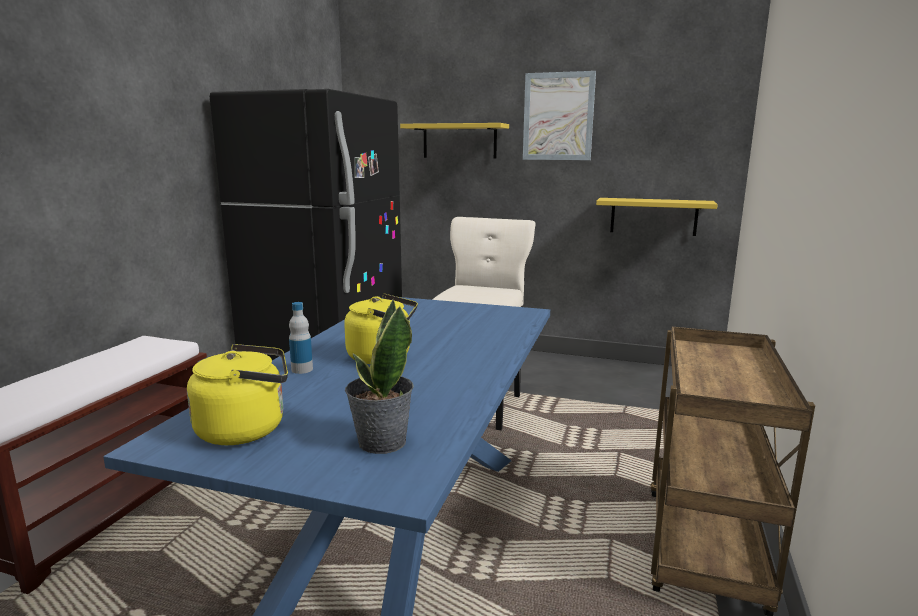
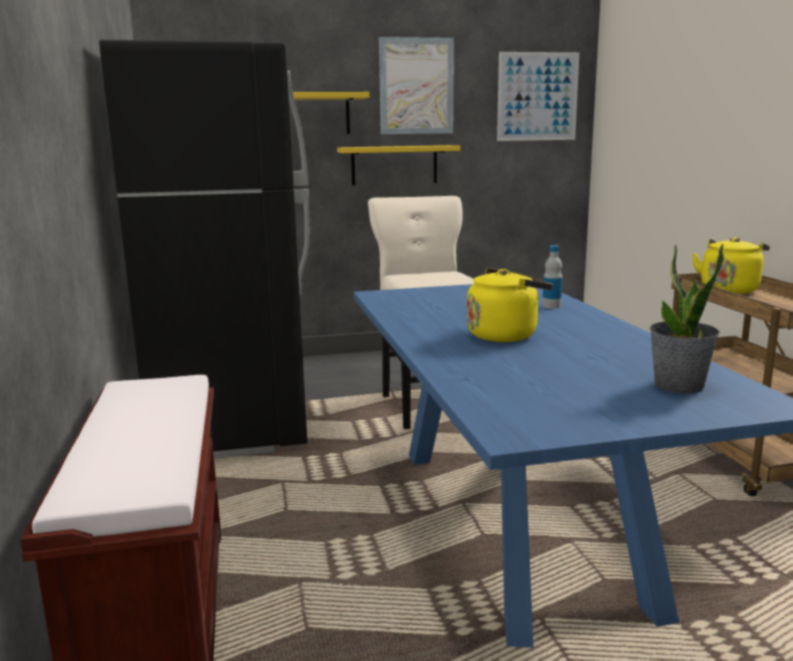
camera: 30 degrees left, 0 degrees up
yellow kettle [187,344,288,445] -> yellow kettle moved to [692,237,770,294]
bottle [289,302,313,374] -> bottle moved to [542,245,563,308]
yellow shelf [596,198,718,236] -> yellow shelf moved to [337,145,460,185]
none -> picture [497,52,579,141]

